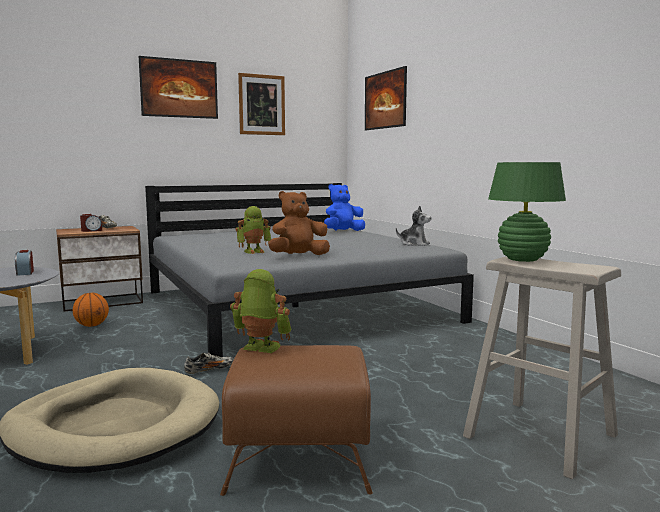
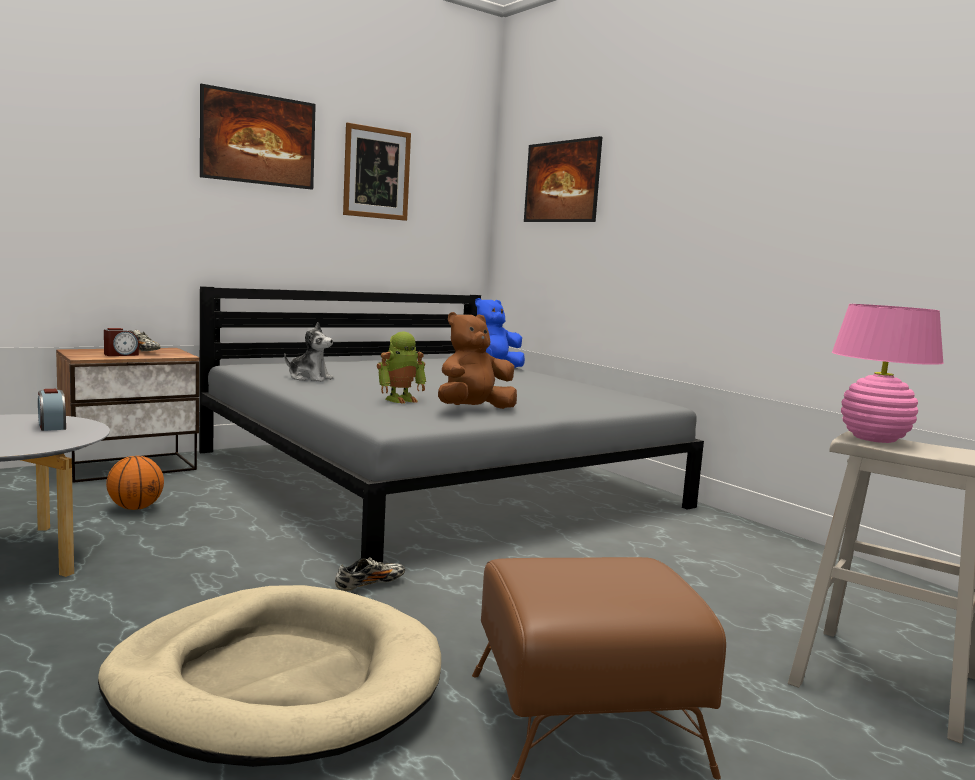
camera: 10 degrees left, 0 degrees up
toy robot [230,269,291,353] -> none
plush toy [396,206,431,246] -> plush toy moved to [284,322,333,382]
green table lamp [488,162,566,262] -> pink table lamp [832,304,944,443]

